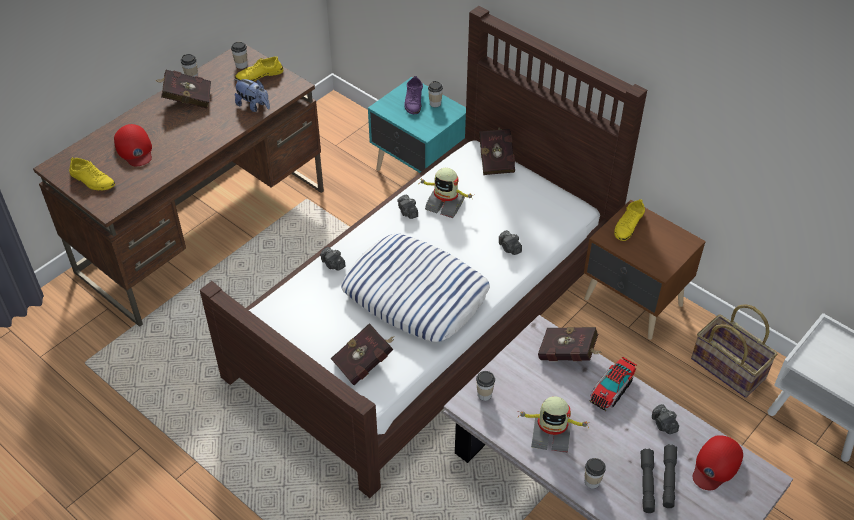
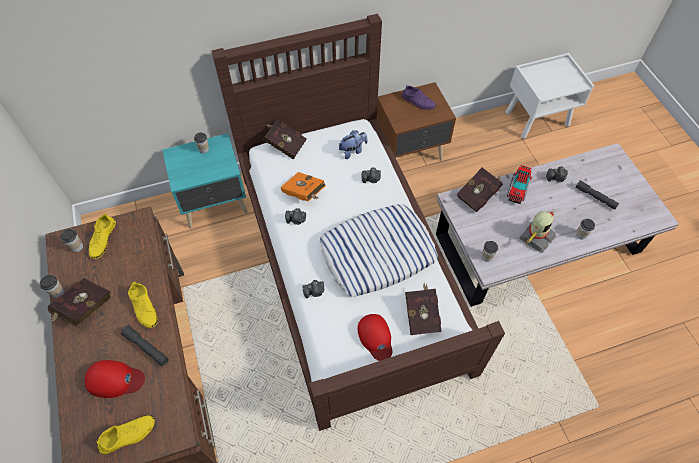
camera: 60 degrees left, 10 degrees up
plush toy [235,79,270,112] -> plush toy moved to [339,130,368,159]
purple shoe [404,76,423,114] -> purple shoe moved to [402,86,436,110]
toy robot [419,168,472,218] -> orange book [281,172,326,201]
toy truck [589,357,637,411] -> toy truck turned 45 degrees clockwise [507,165,532,204]
yellow shoe [614,199,645,241] -> yellow shoe moved to [128,282,158,328]
grey flashlight [641,449,655,513] -> grey flashlight moved to [121,325,169,366]
basket [691,304,777,398] -> none
red cap [693,435,743,490] -> red cap moved to [358,314,392,361]

